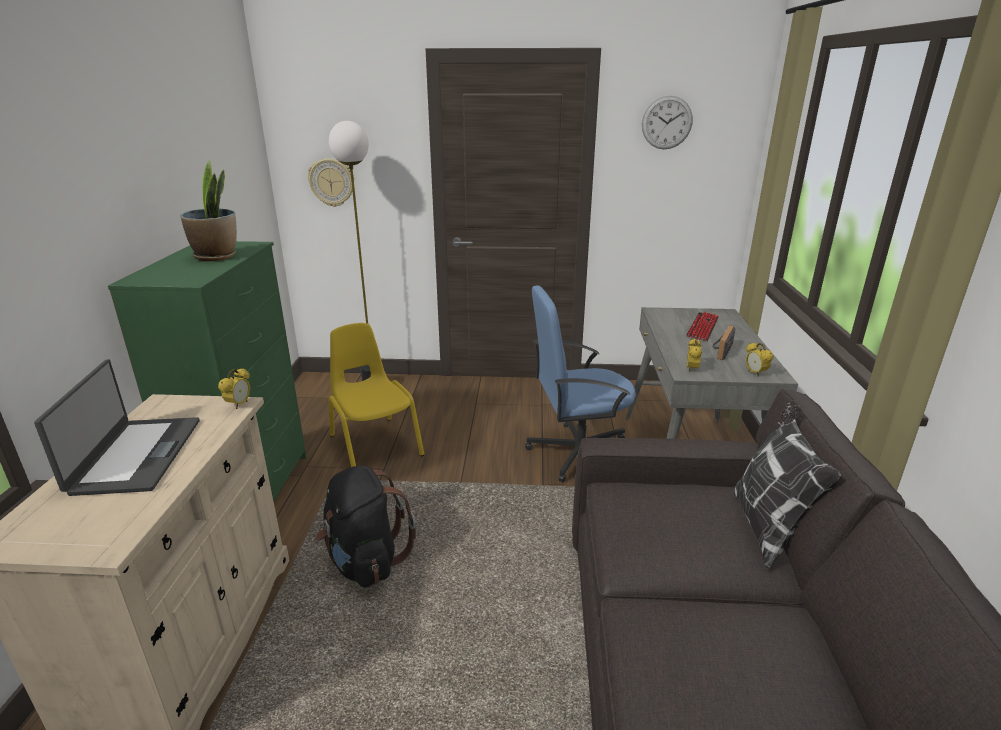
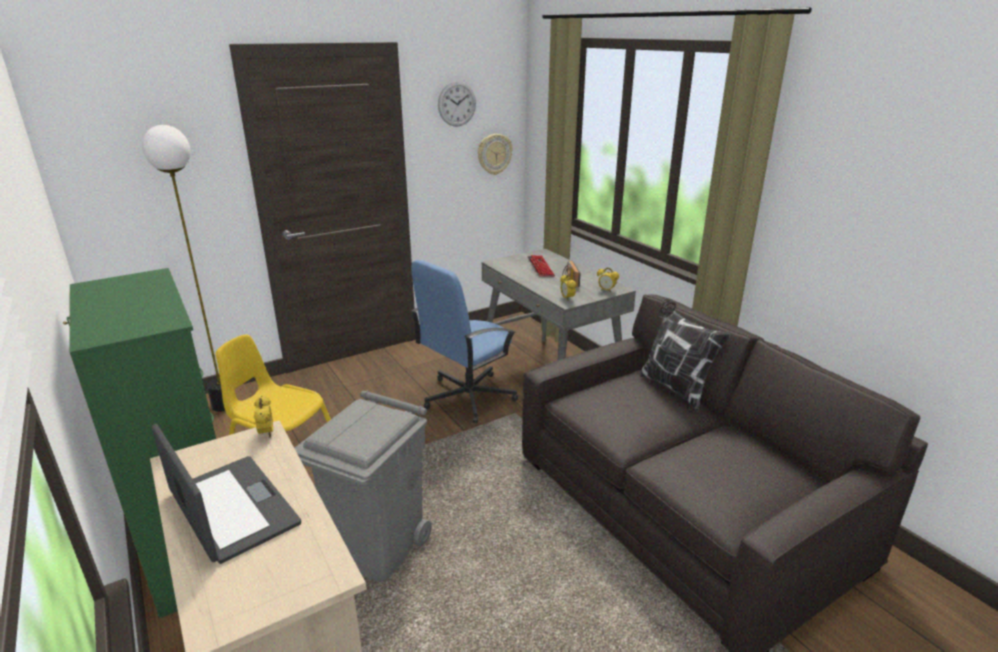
camera: 35 degrees left, 0 degrees up
potted plant [181,160,237,261] -> none
wall clock [308,158,354,207] -> wall clock moved to [478,134,513,175]
black backpack [316,466,416,588] -> grey trash can [295,390,432,581]

